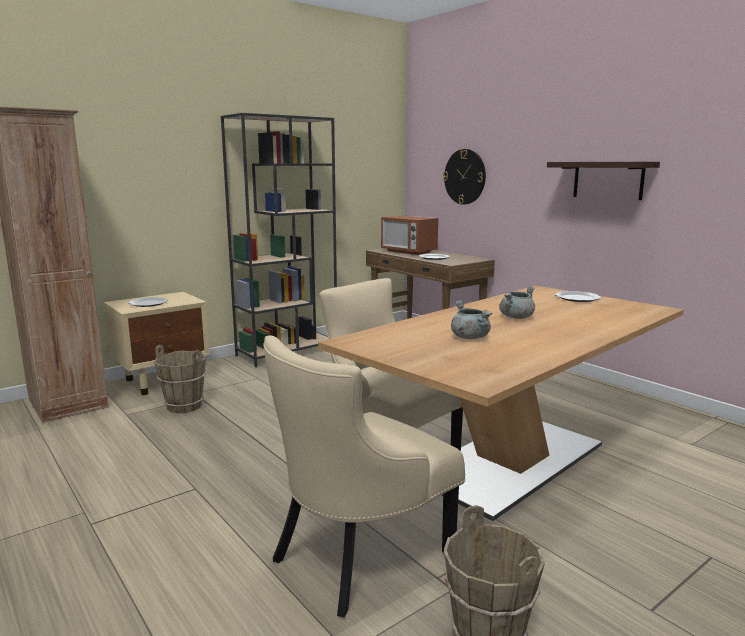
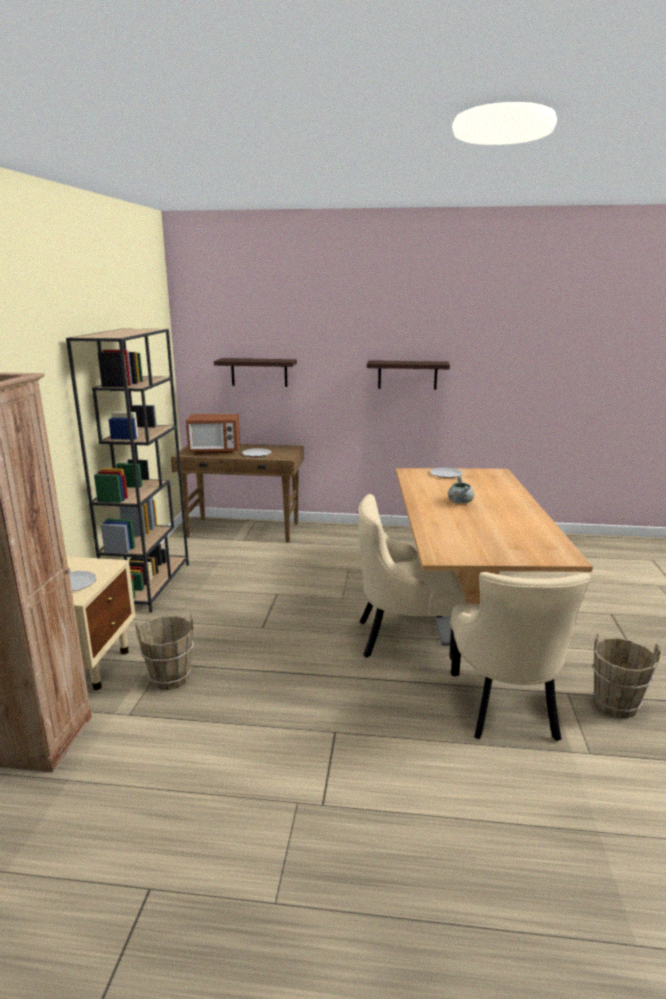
camera: 45 degrees left, 5 degrees up
wall clock [443,149,486,204] -> shelf [214,358,297,387]
grey cooking pot [451,300,492,339] -> none

